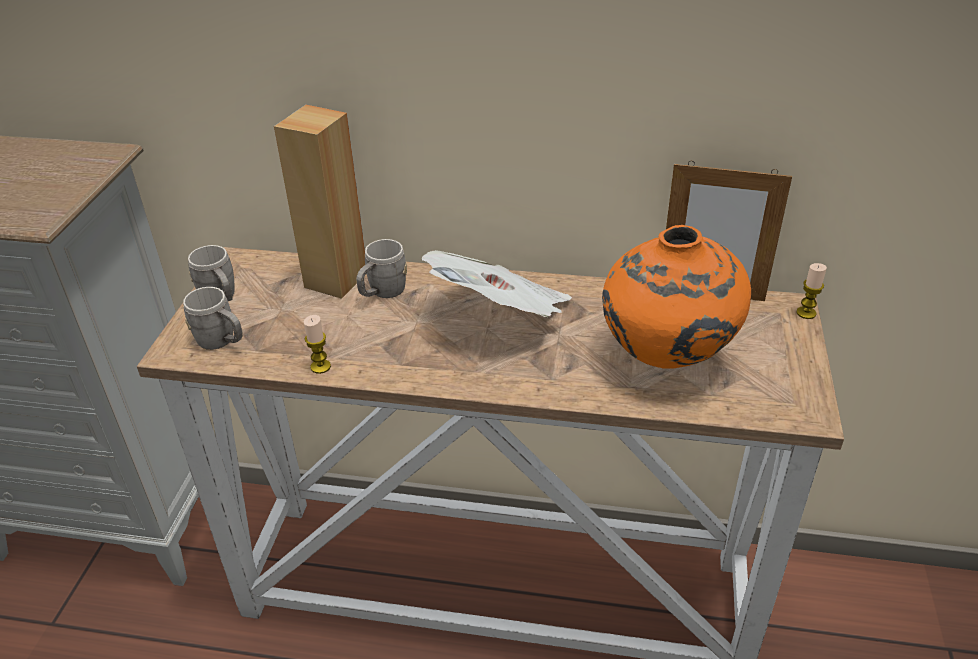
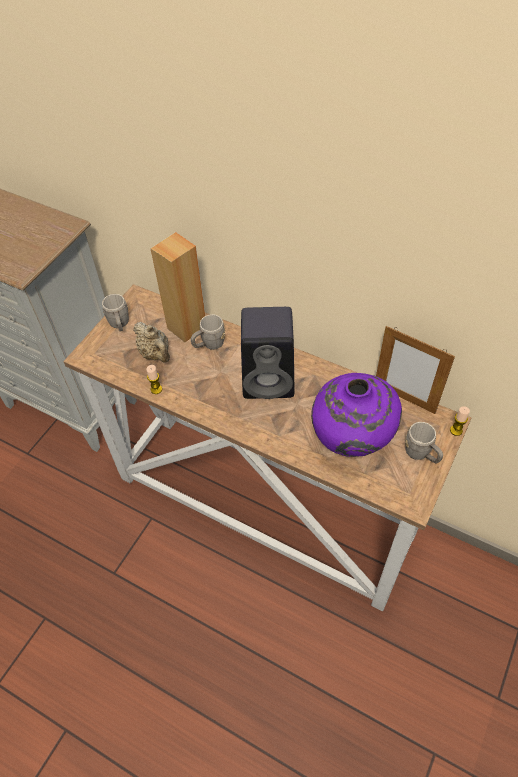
camera: 20 degrees right, 15 degrees up
grey mug [183,287,243,350] -> grey mug moved to [405,422,443,463]
newspaper [422,250,572,317] -> black speaker [241,307,294,399]
orange vase [602,225,751,369] -> purple vase [311,373,402,457]
none -> beige teapot [133,322,170,363]

